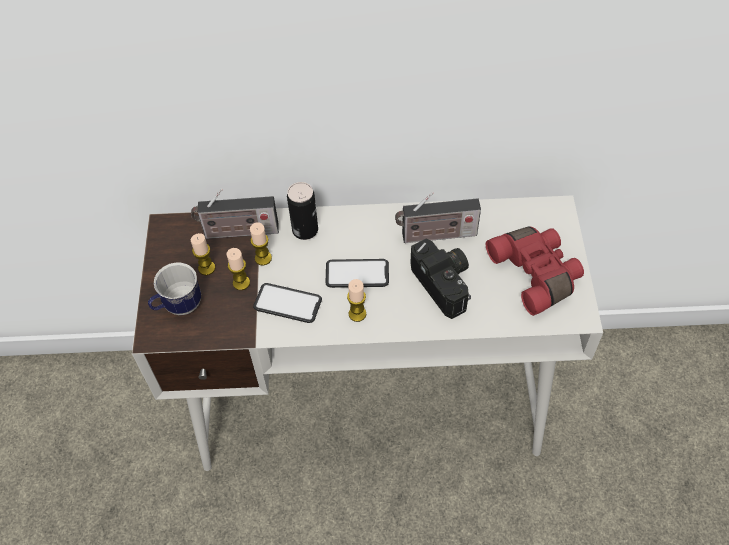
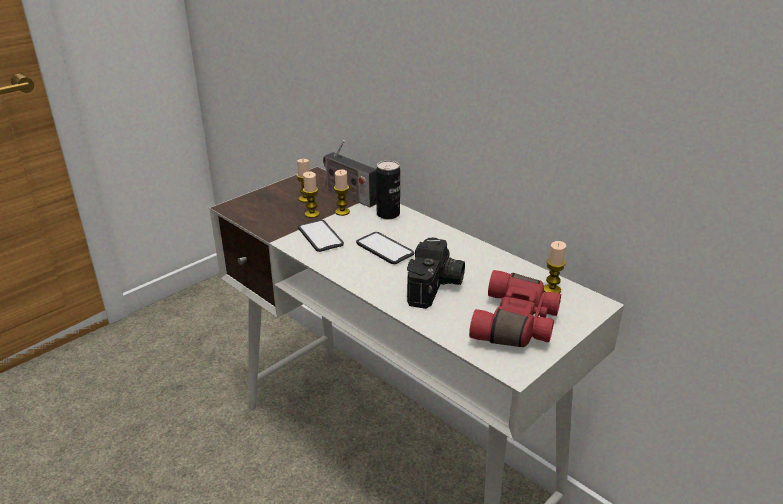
camera: 45 degrees right, 25 degrees down
mug [148,262,201,315] -> none
candle [347,279,366,322] -> candle moved to [544,241,566,294]
radio [395,192,481,243] -> none

